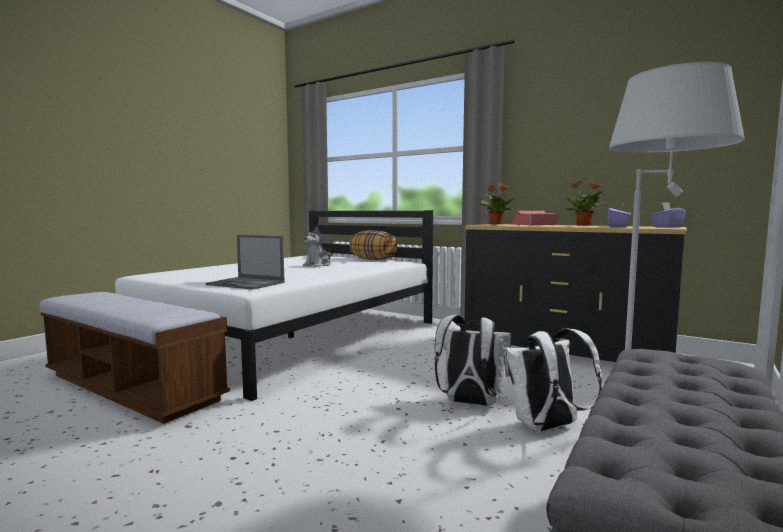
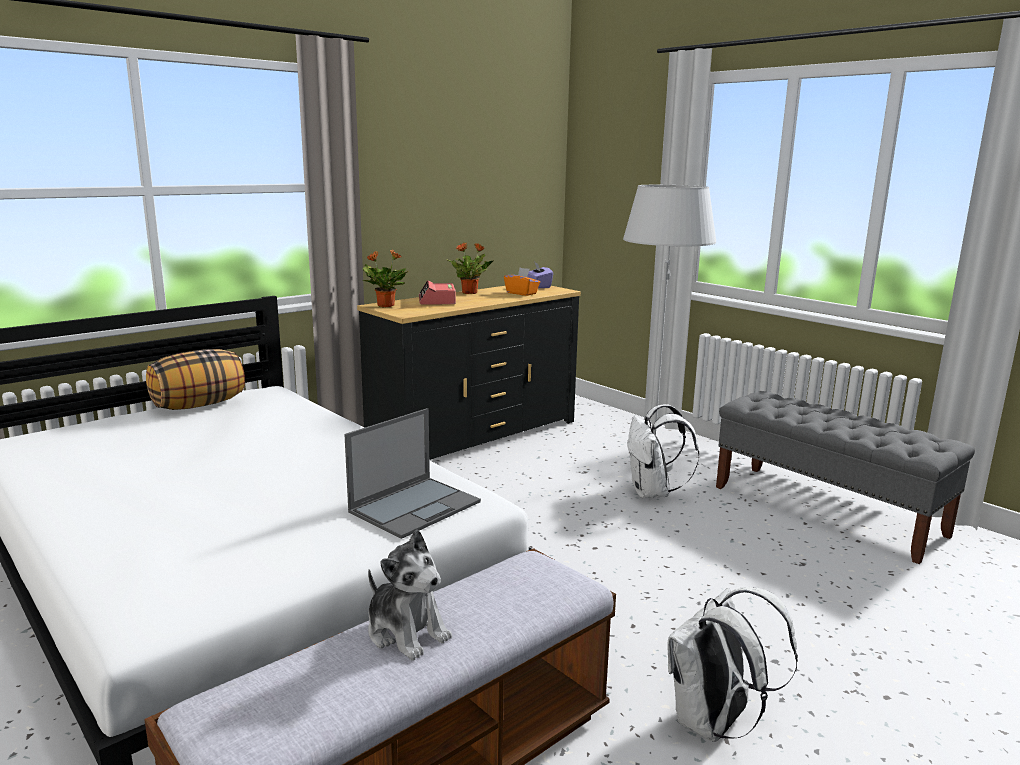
camera: 75 degrees left, 10 degrees up
plush toy [303,226,331,267] -> plush toy moved to [368,530,452,660]
white backpack [435,315,511,406] -> white backpack moved to [668,587,798,742]
purple tissue box [608,204,631,227] -> orange tissue box [504,268,540,296]

